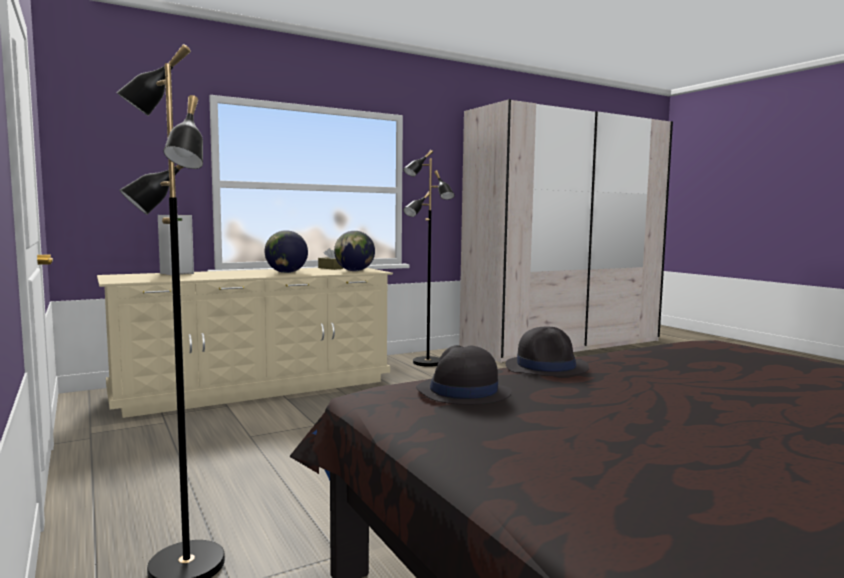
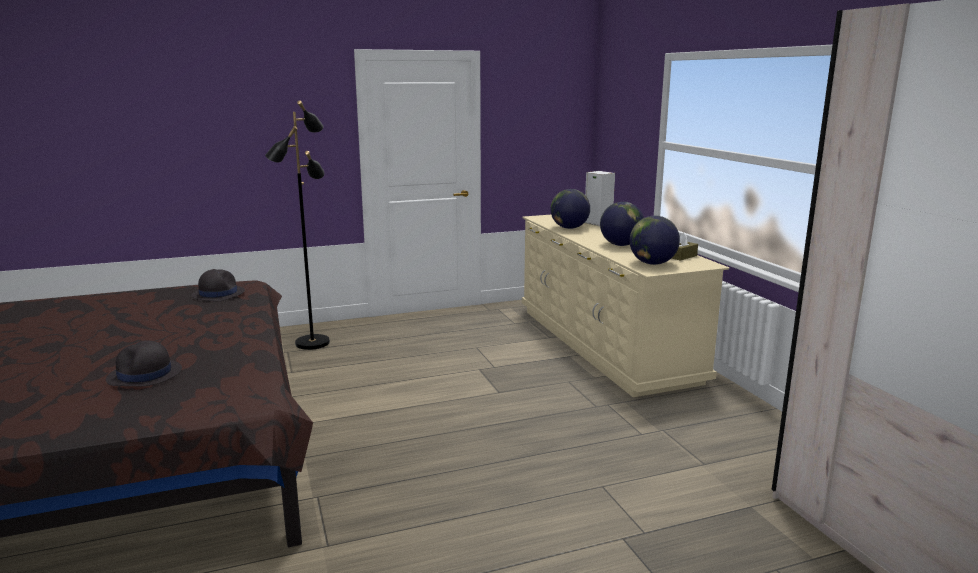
camera: 100 degrees right, 10 degrees up
black floor lamp [403,150,455,367] -> none
black hat [505,327,589,376] -> black hat moved to [106,340,182,386]
none -> globe [550,189,590,229]

